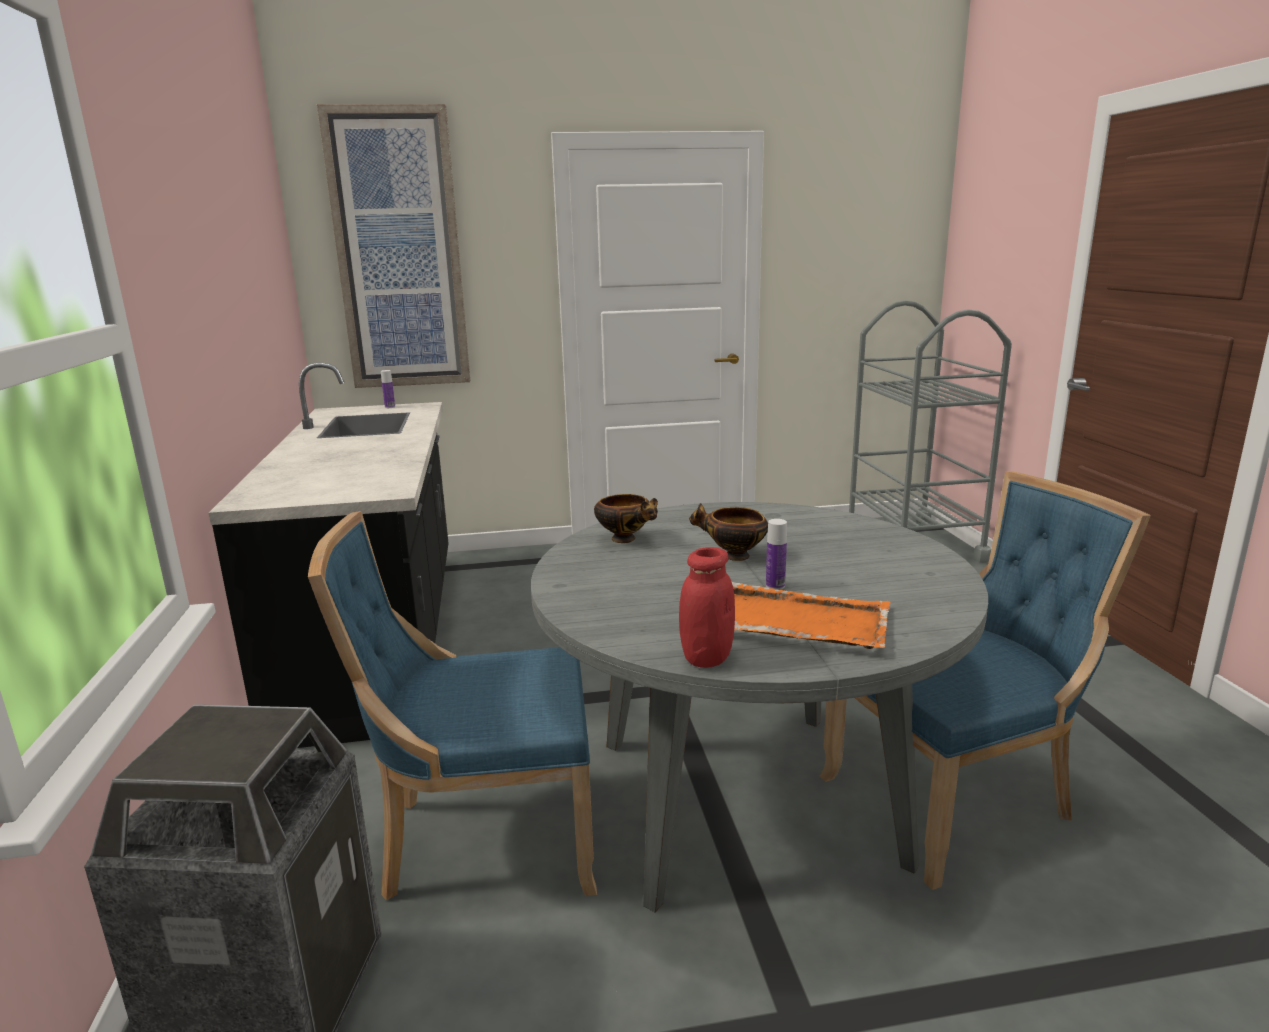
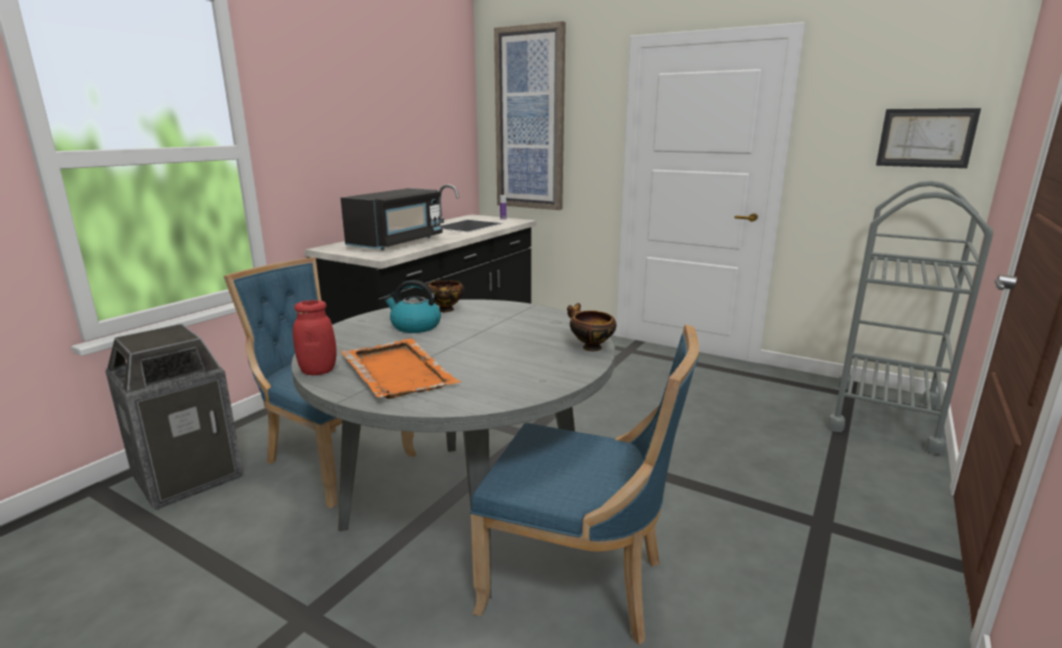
camera: 40 degrees right, 0 degrees up
bowl [689,503,768,561] -> bowl moved to [567,303,617,351]
bottle [766,519,787,590] -> none
none -> black microwave [341,188,443,250]
none -> kettle [383,280,441,333]
none -> picture [876,108,981,168]

